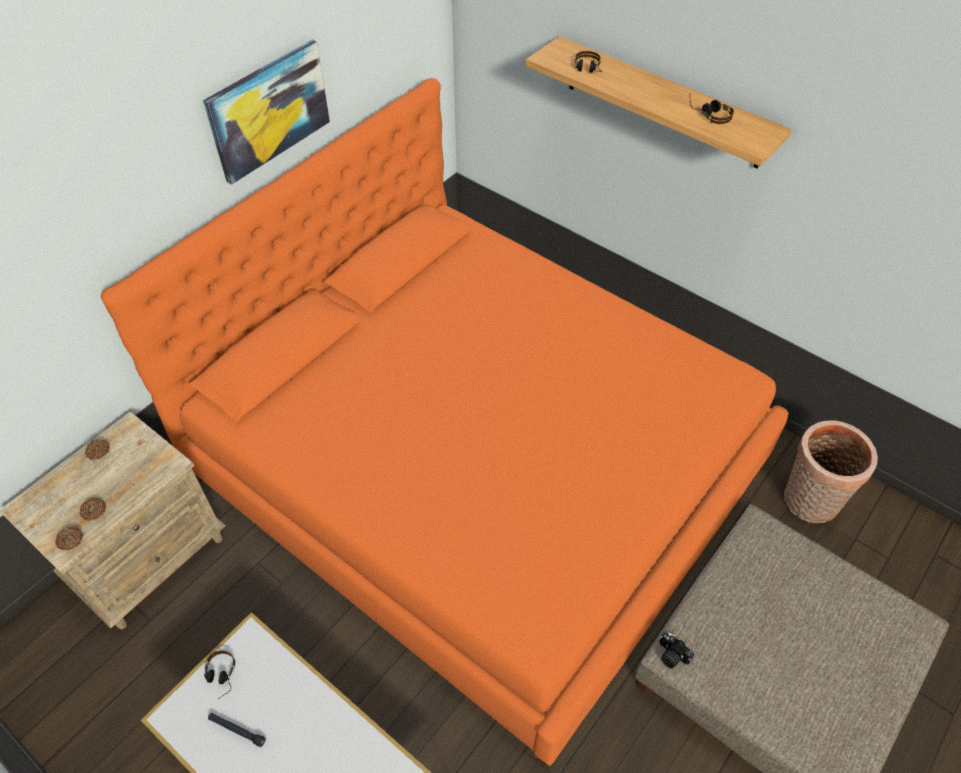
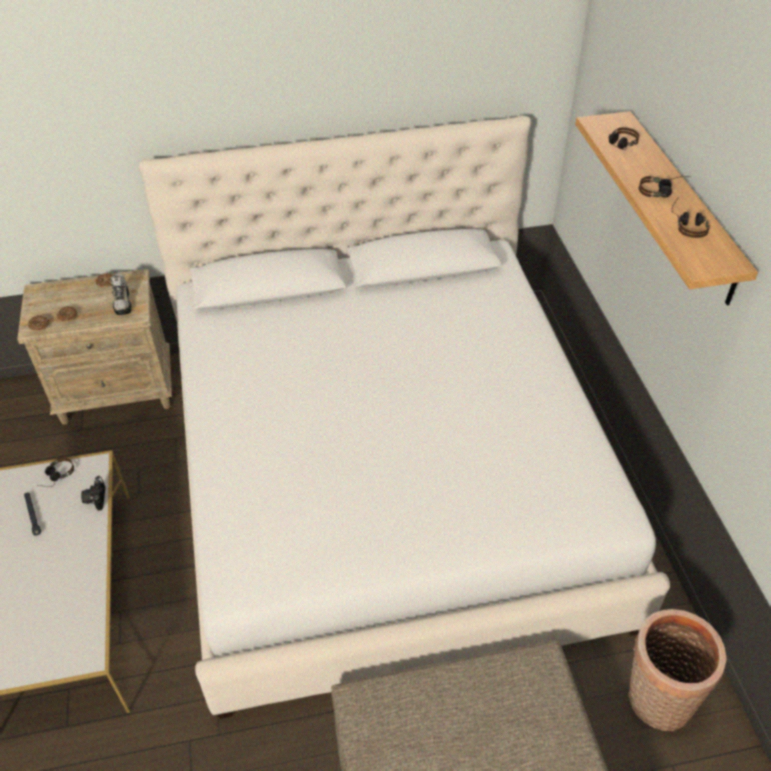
camera: 40 degrees right, 5 degrees down
orange bed [101,78,789,766] -> white bed [139,116,670,719]
picture [203,40,330,185] -> none
camera [659,631,694,669] -> camera moved to [81,476,106,511]
none -> shoe [110,274,132,315]
none -> headphones [639,176,690,197]

